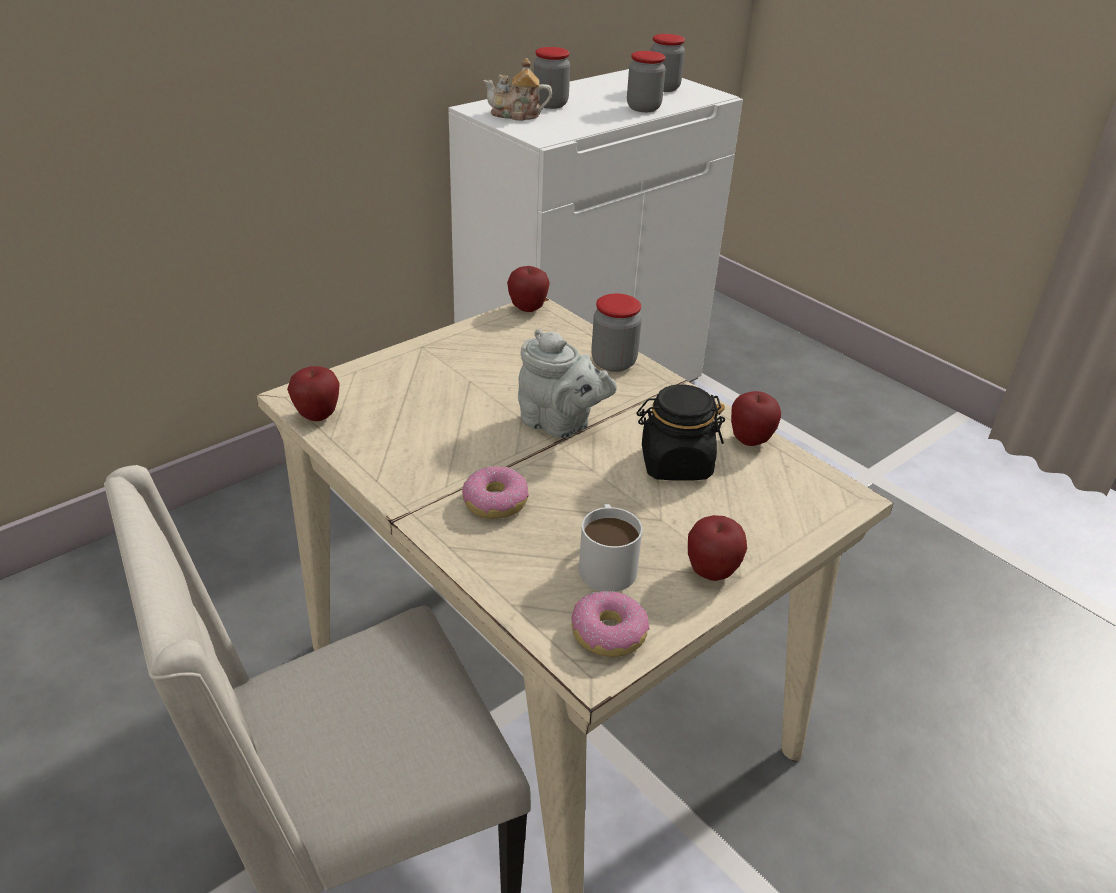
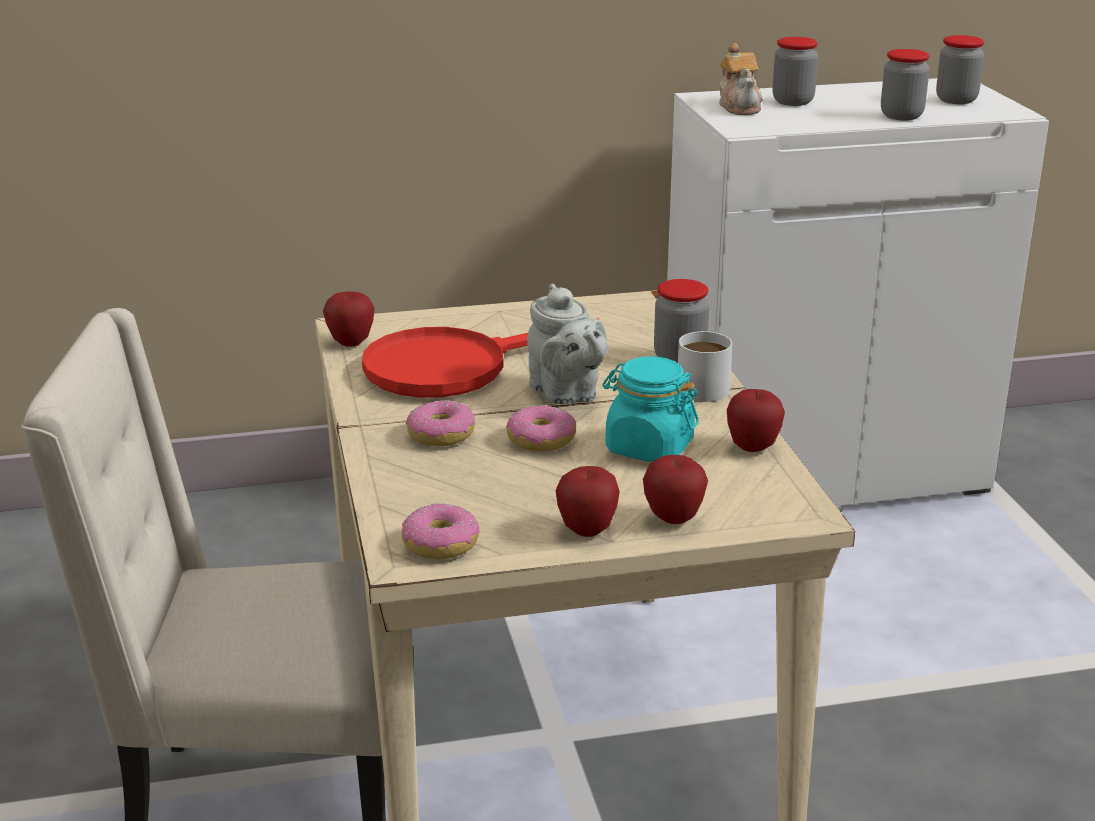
camera: 30 degrees right, 10 degrees down
teapot [483,58,552,121] -> teapot turned 135 degrees counterclockwise [719,43,763,115]
apple [507,266,550,312] -> apple moved to [643,455,708,524]
white mug [579,504,642,592] -> white mug moved to [678,331,732,402]
black jar [637,384,725,481] -> turquoise jar [602,356,699,462]
none -> red frying pan [362,318,599,398]
none -> donut [506,405,576,451]

